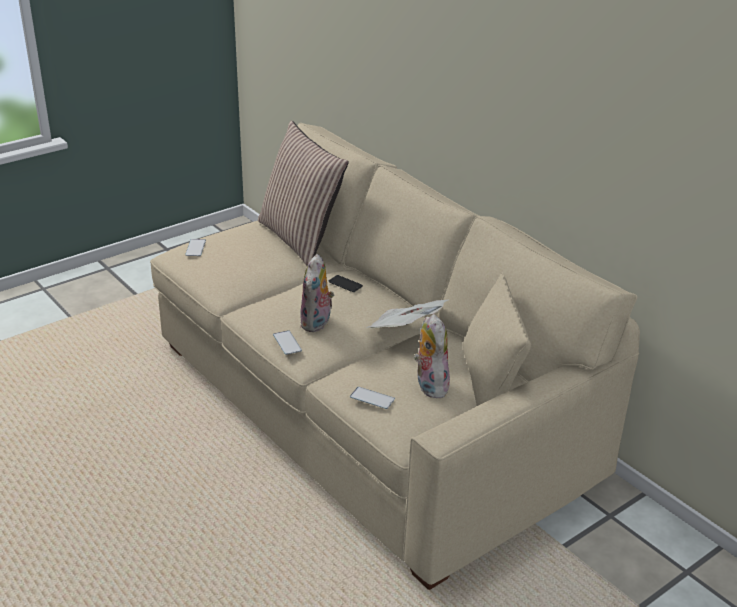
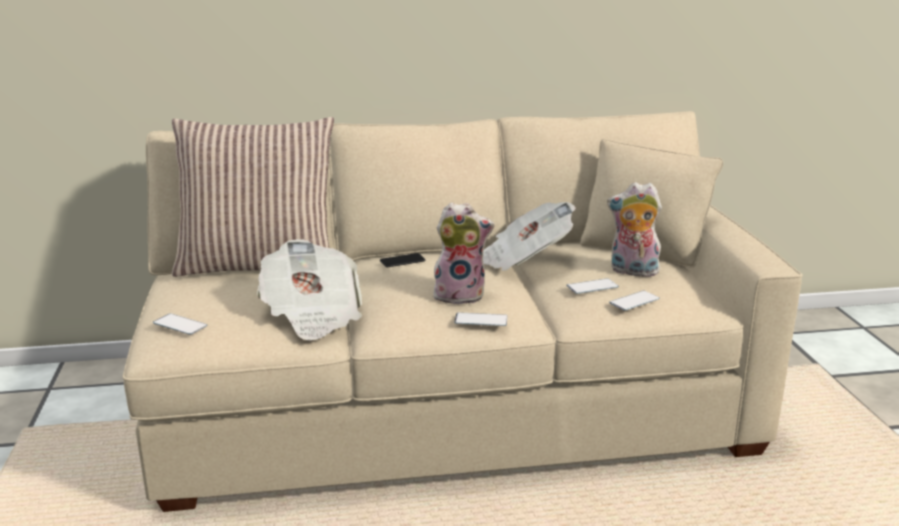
camera: 60 degrees left, 10 degrees down
plush toy [300,254,334,332] -> plush toy turned 45 degrees counterclockwise [433,202,494,304]
none -> newspaper [257,239,362,341]
none -> phone [567,278,619,294]

